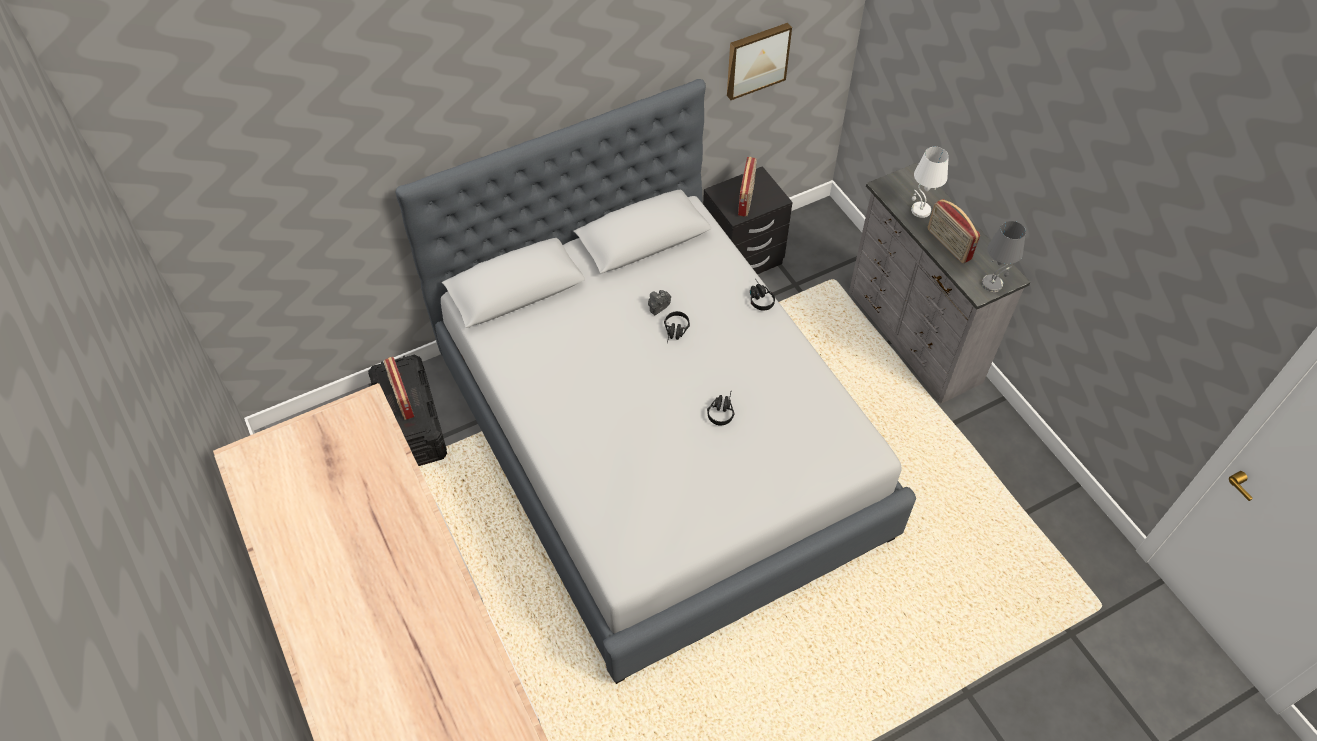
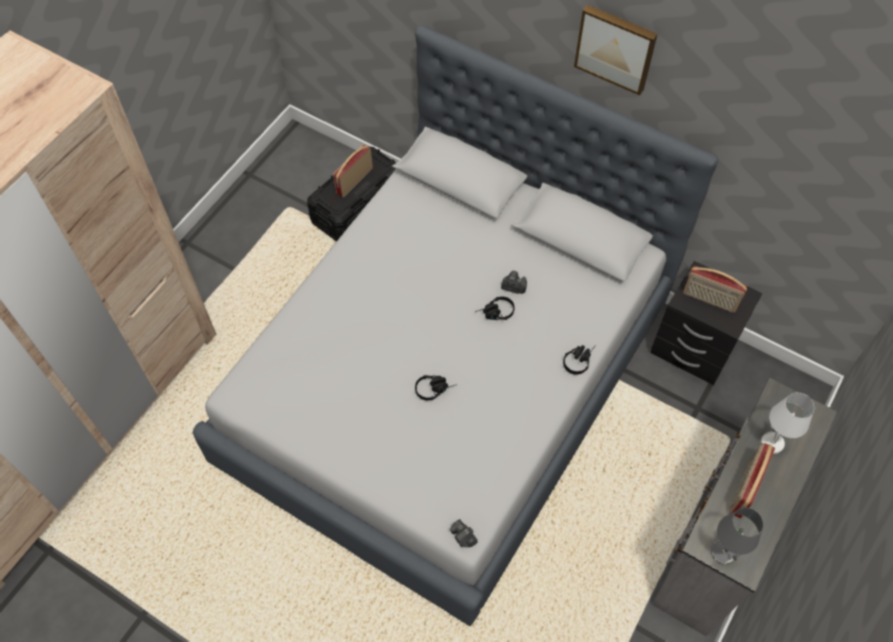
camera: 60 degrees right, 5 degrees up
picture [727,23,792,100] -> picture moved to [574,5,657,95]
radio [738,157,757,217] -> radio turned 45 degrees clockwise [683,266,747,313]
none -> camera [450,519,478,547]

